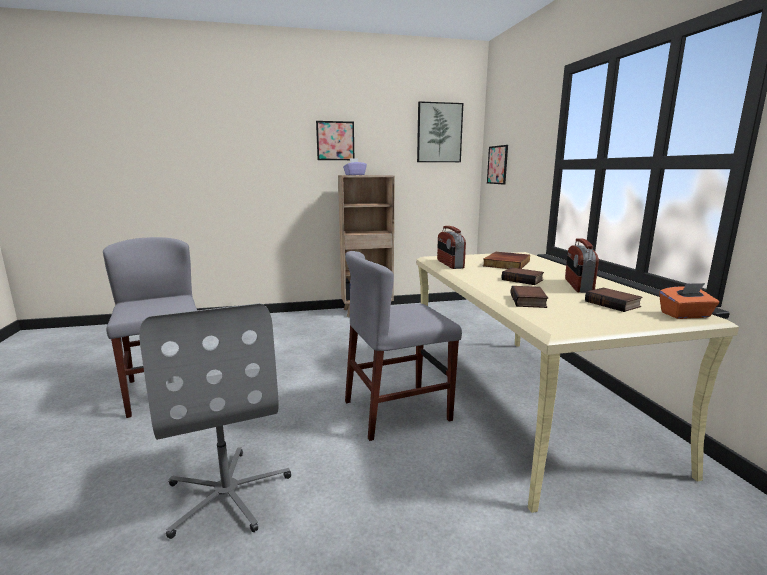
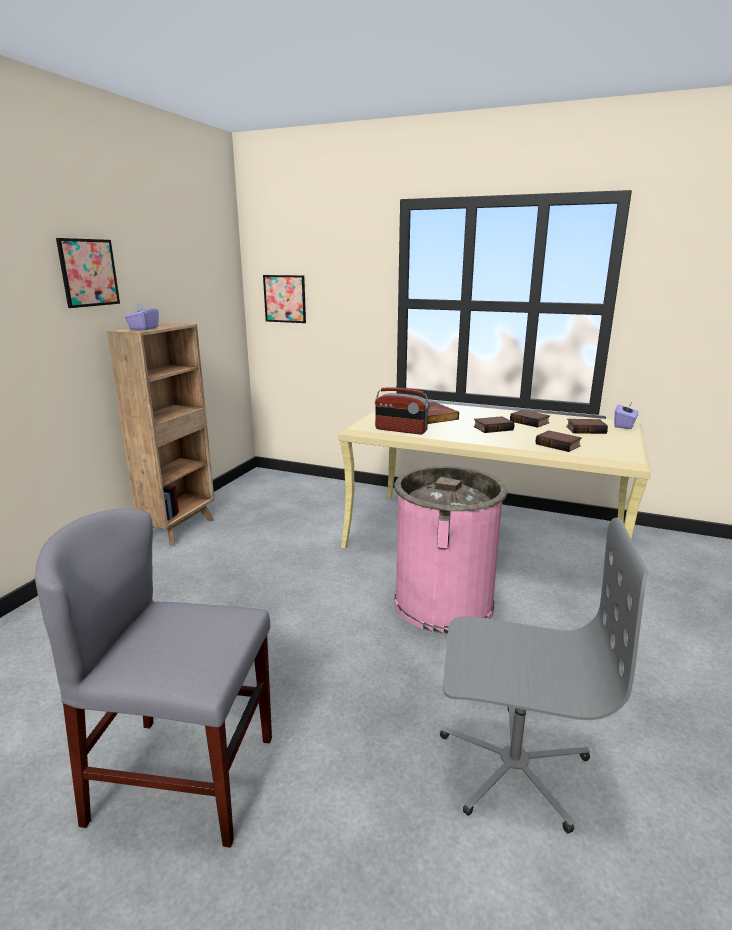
camera: 55 degrees left, 5 degrees up
grey chair [345,251,462,441] -> pink trash can [394,466,507,633]
picture [417,101,463,162] -> none
radio [565,238,599,293] -> book [510,410,550,428]
orange tissue box [659,283,719,319] -> purple tissue box [614,401,639,429]

